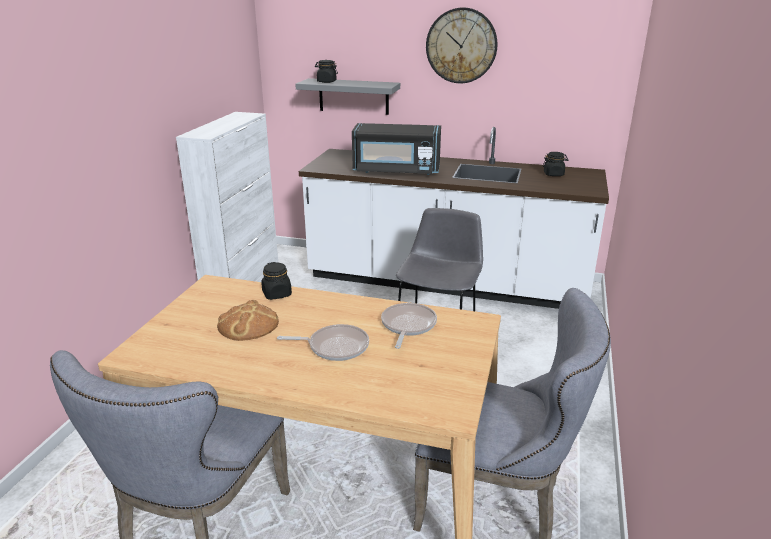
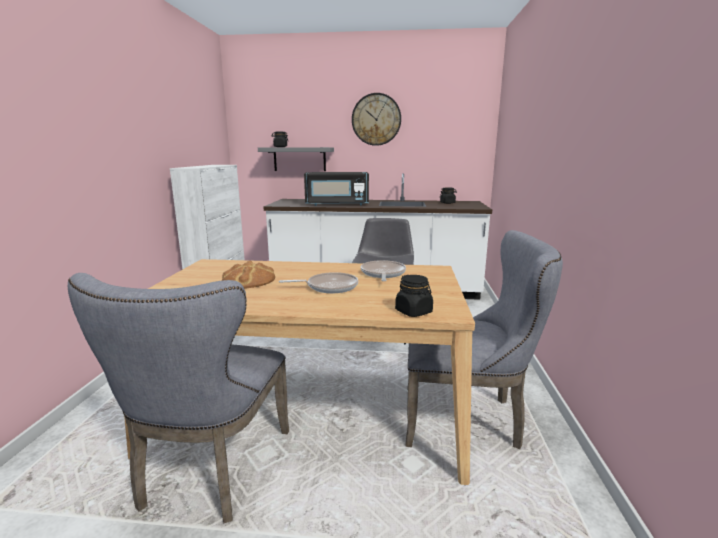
camera: 10 degrees left, 10 degrees down
black jar [261,262,292,300] -> black jar moved to [395,275,433,317]

